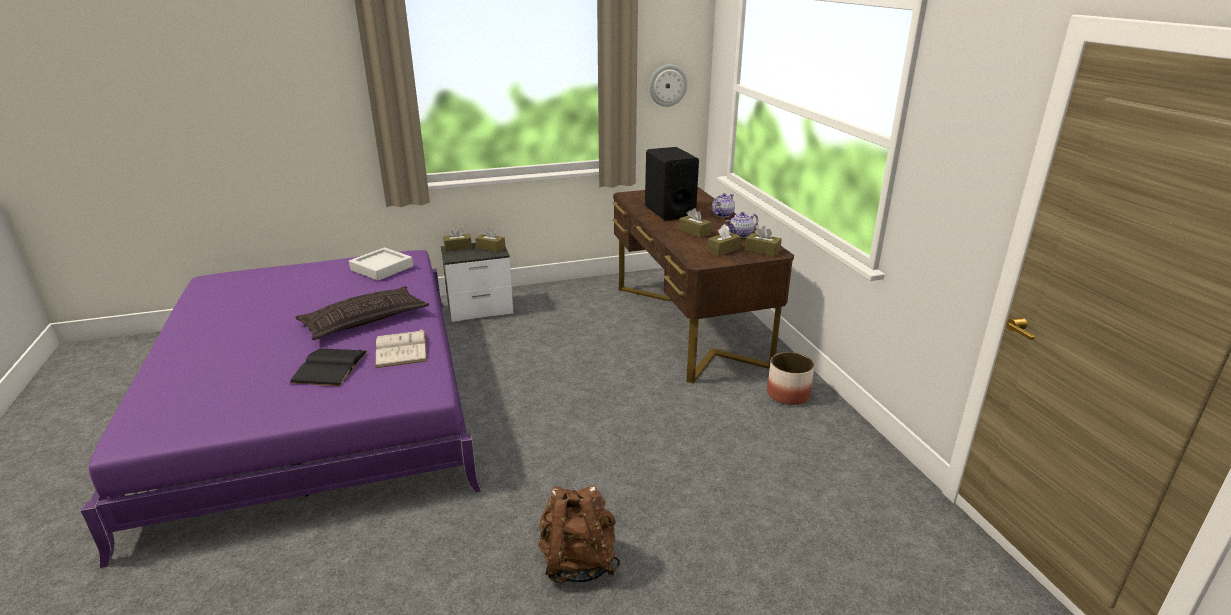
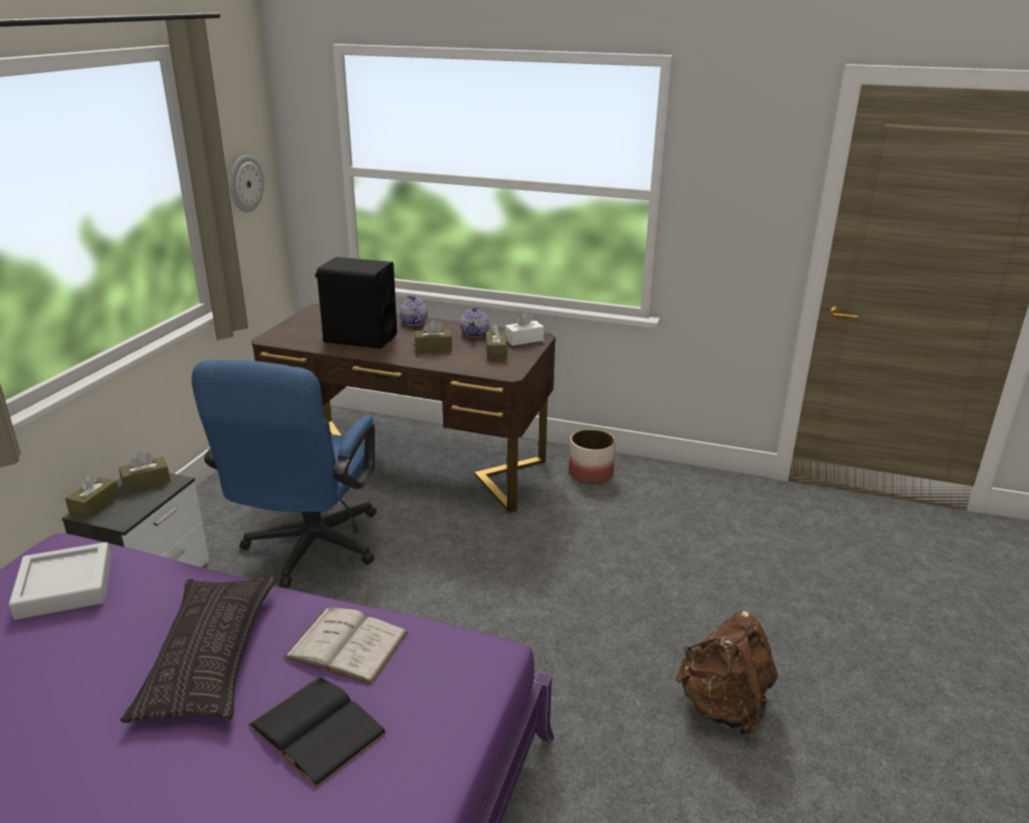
camera: 55 degrees left, 0 degrees up
brown tissue box [745,226,782,256] -> white tissue box [505,312,544,346]
none -> blue office chair [191,360,377,588]

